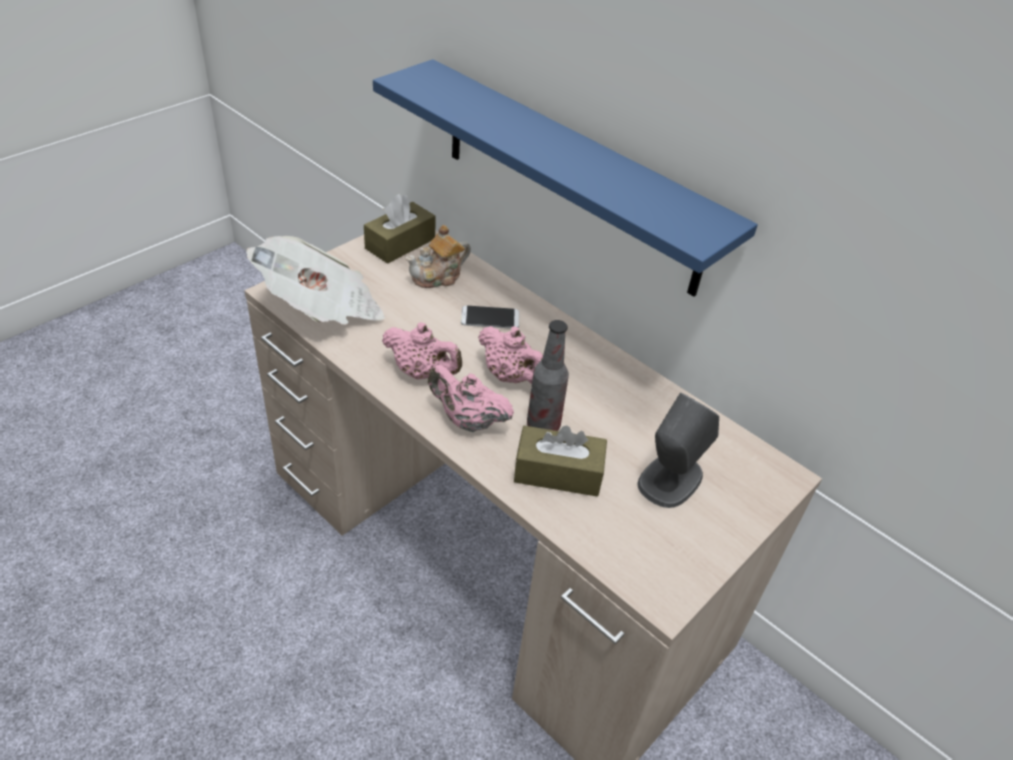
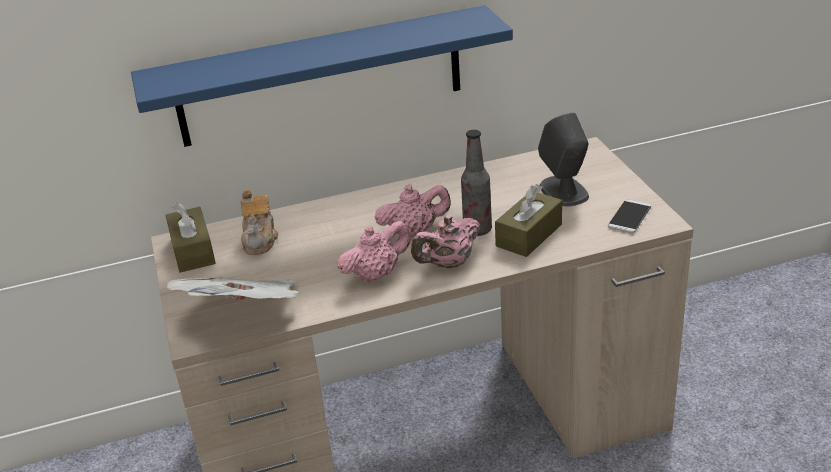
camera: 55 degrees left, 10 degrees down
phone [461,305,519,329] -> phone moved to [608,200,651,233]

